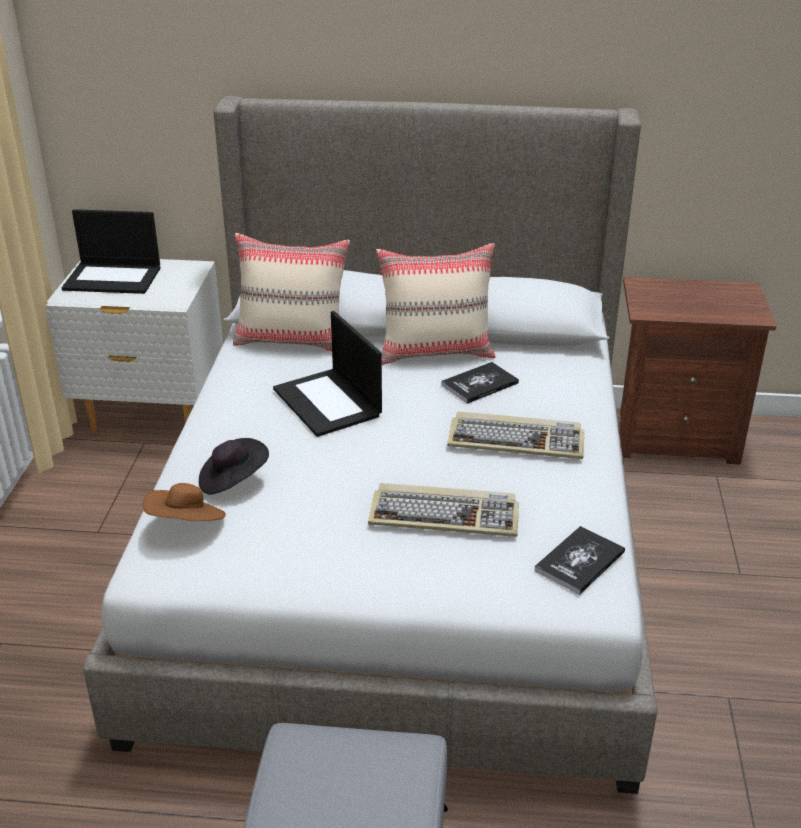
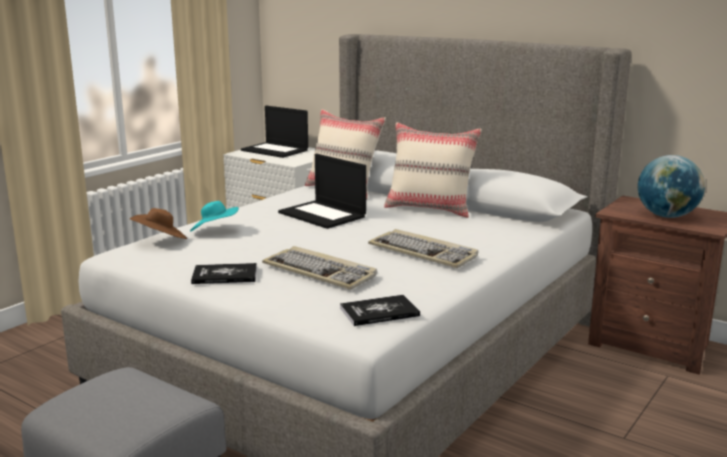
camera: 30 degrees right, 15 degrees down
black hat [199,438,269,495] -> turquoise hat [190,201,239,232]
laptop [273,311,382,437] -> laptop turned 45 degrees counterclockwise [278,154,366,229]
book [441,362,519,404] -> book moved to [191,263,257,284]
none -> globe [638,155,705,218]

